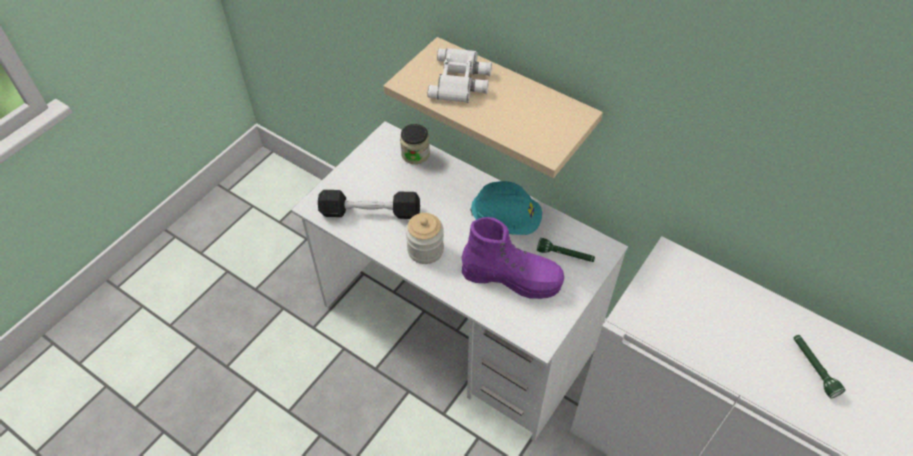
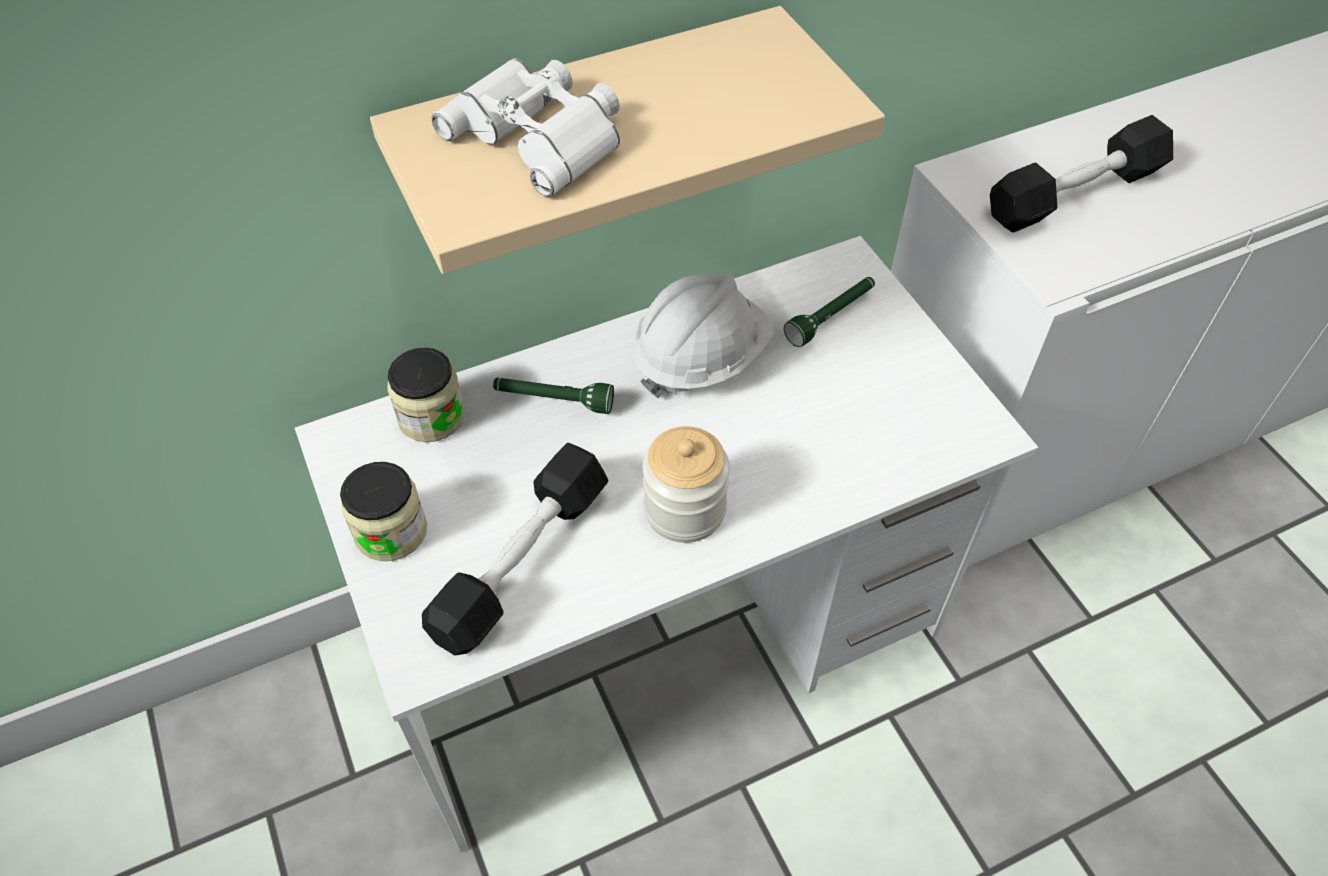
camera: 60 degrees left, 0 degrees up
purple boot [461,217,564,299] -> none
turquoise hard hat [470,181,542,235] -> white hard hat [632,273,774,398]
green flashlight [794,335,846,399] -> green flashlight moved to [493,378,614,414]
none -> jar [340,462,427,561]
none -> black dumbbell [990,115,1173,232]

